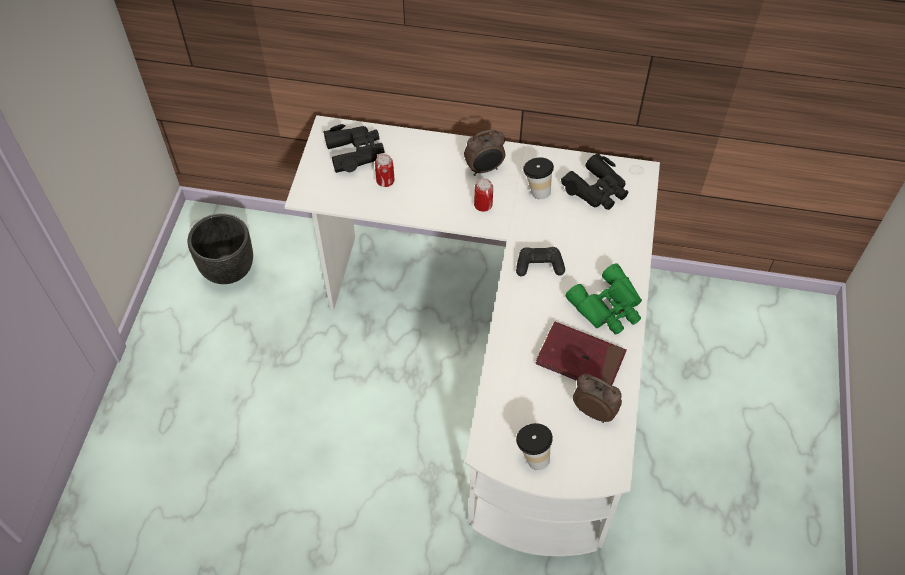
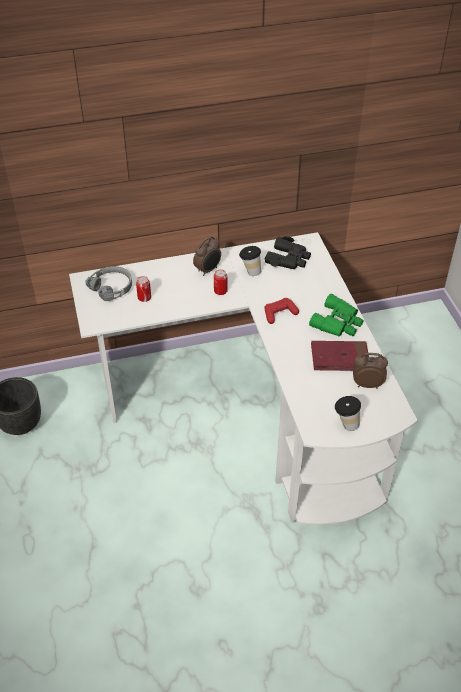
camera: 25 degrees left, 10 degrees down
black binoculars [323,124,384,173] -> grey headphones [85,266,132,301]
black game controller [516,247,565,276] -> red game controller [264,298,299,324]

